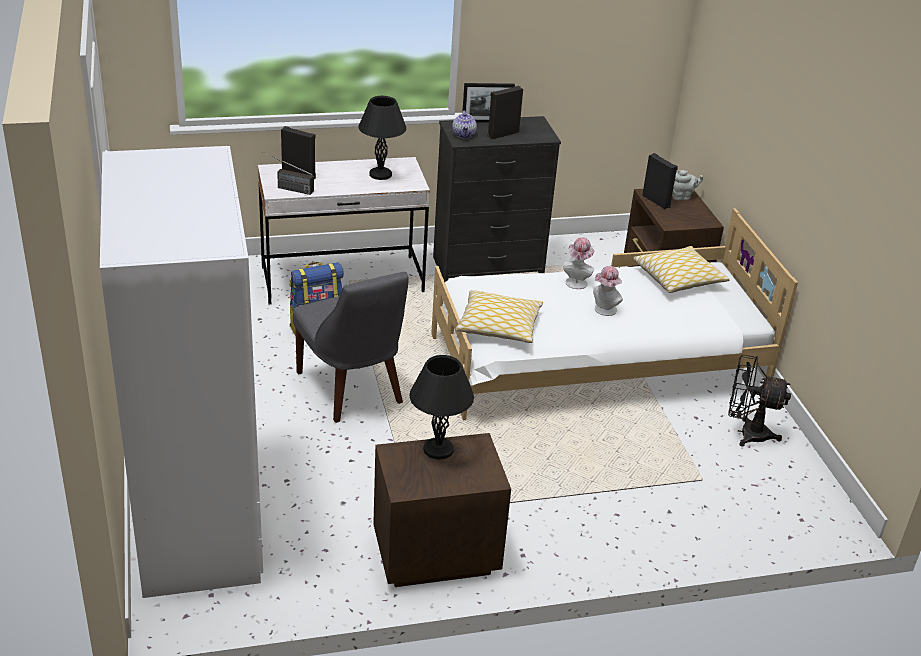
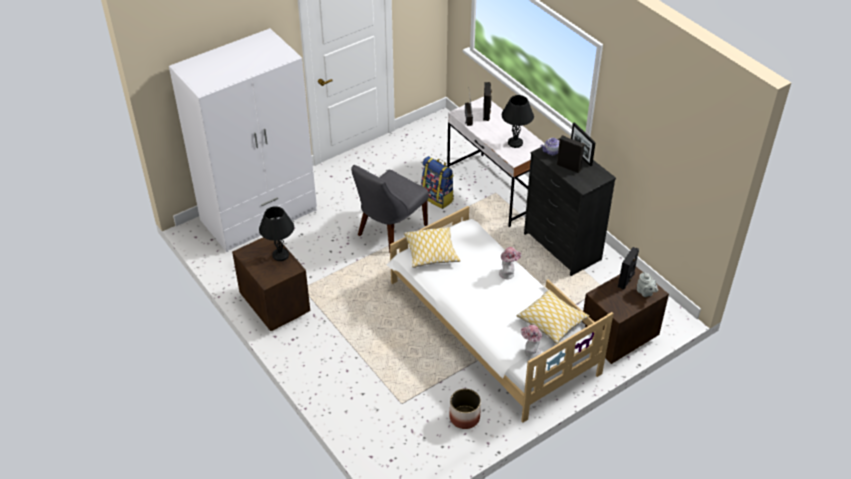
camera: 70 degrees right, 10 degrees up
hat [593,266,623,316] -> hat moved to [521,325,542,358]
black fan [728,355,791,446] -> planter [449,389,481,429]

